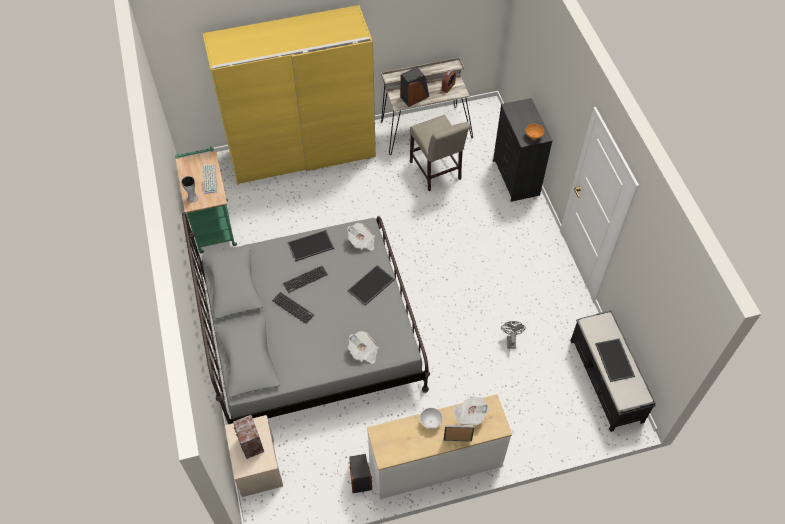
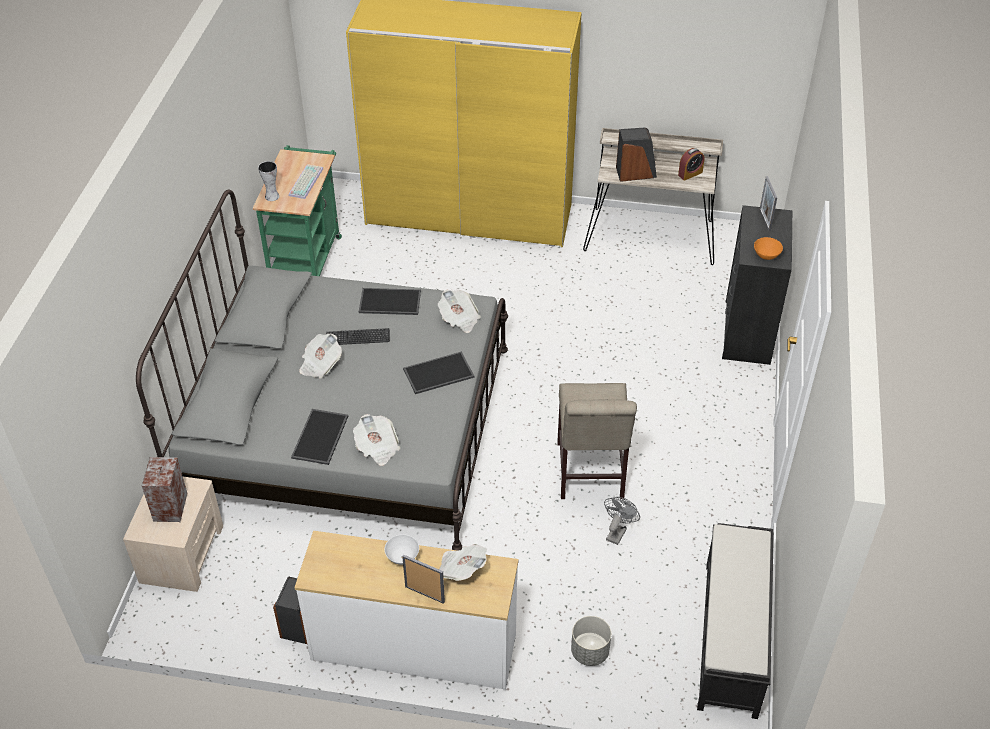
camera: 25 degrees right, 10 degrees down
keyboard [272,292,314,324] -> newspaper [299,334,342,379]
beige chair [410,115,471,191] -> beige chair moved to [557,383,637,499]
tray [595,338,635,382] -> tray moved to [291,409,348,465]
none -> grey planter [571,616,611,666]
none -> picture frame [760,176,777,231]

